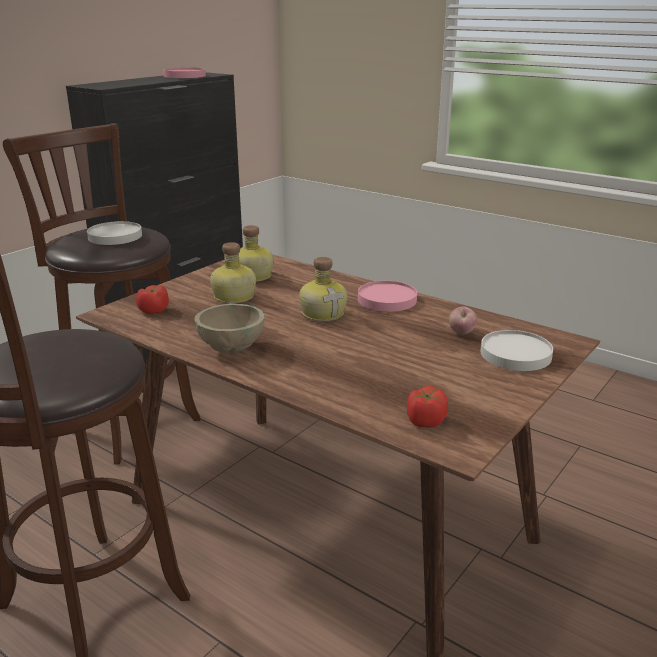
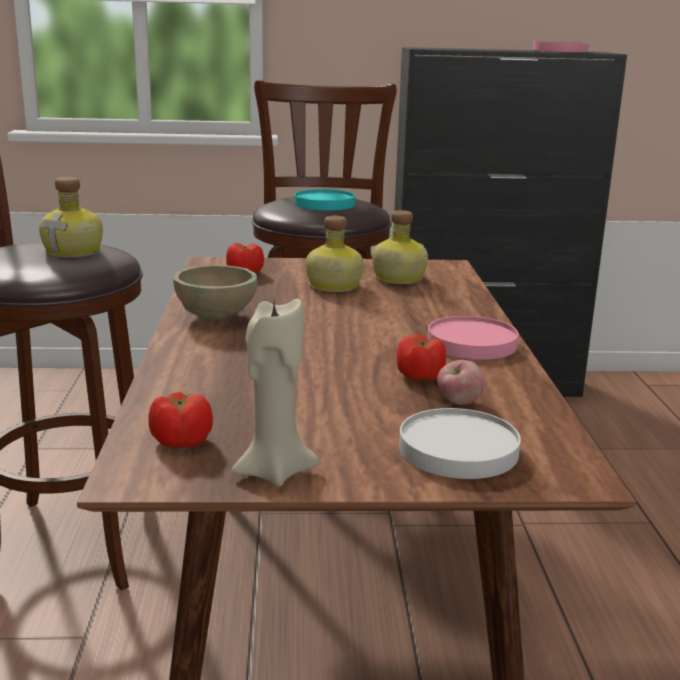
camera: 50 degrees right, 5 degrees down
white plate [87,221,142,245] -> turquoise plate [295,189,355,210]
bottle [299,257,347,321] -> bottle moved to [39,177,103,258]
none -> beige candle [231,299,319,487]
none -> tomato [397,335,446,381]

